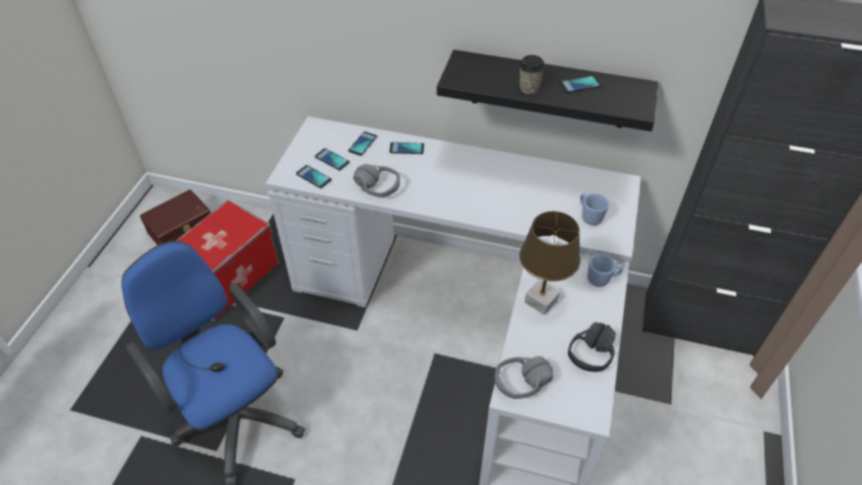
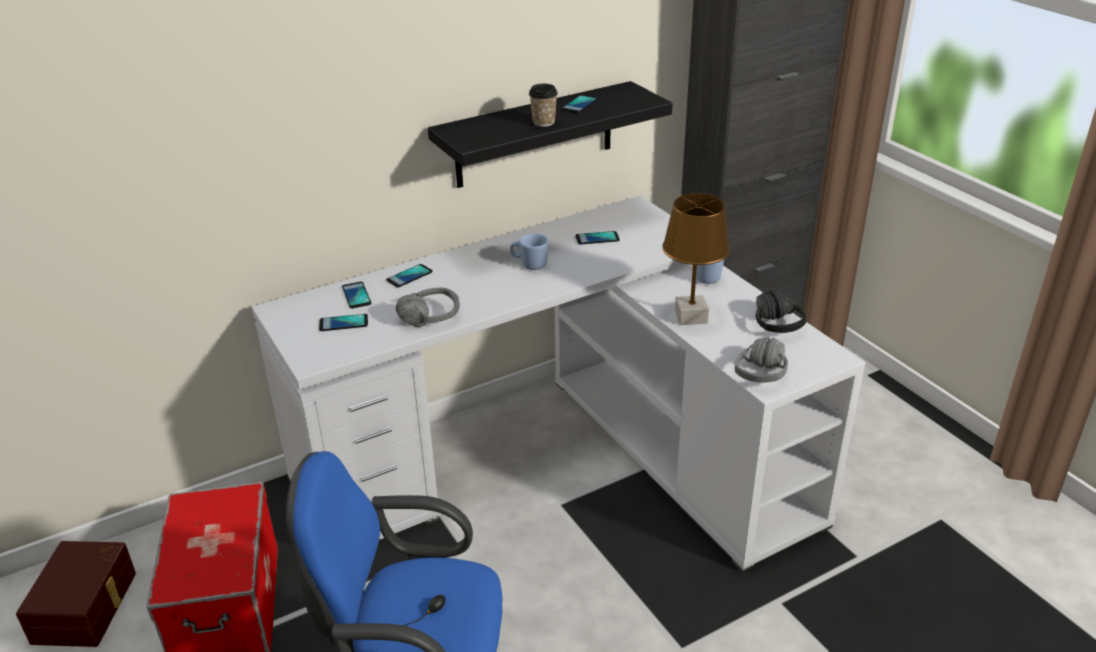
camera: 45 degrees left, 15 degrees down
phone [296,165,332,188] -> phone moved to [576,231,620,245]
blue mug [580,193,609,225] -> blue mug moved to [510,233,549,270]

